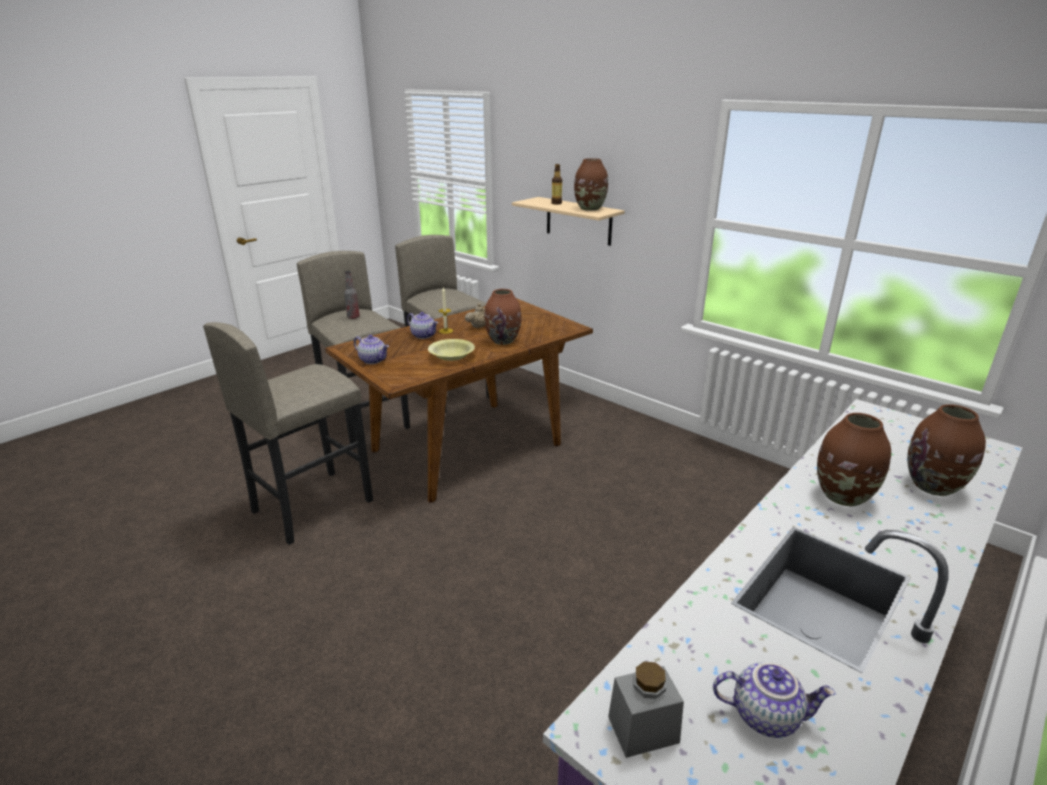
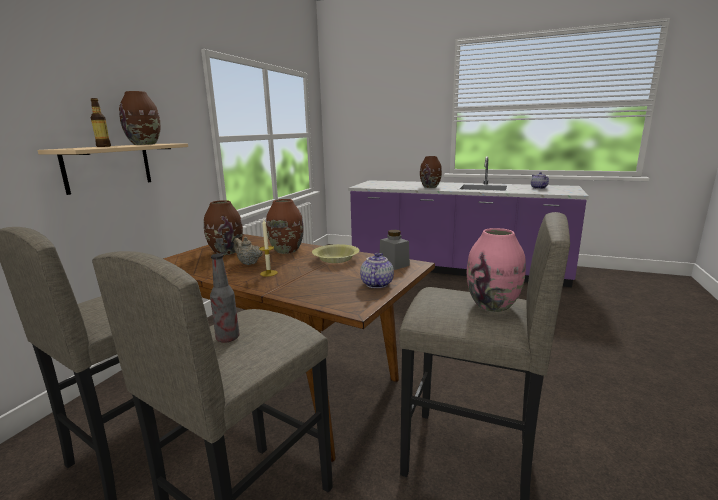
camera: 110 degrees left, 10 degrees down
teapot [407,312,438,339] -> none
grey jar [608,661,684,758] -> grey jar moved to [380,230,410,270]
brown vase [907,404,986,496] -> brown vase moved to [204,200,243,255]
none -> pink vase [467,228,526,312]

